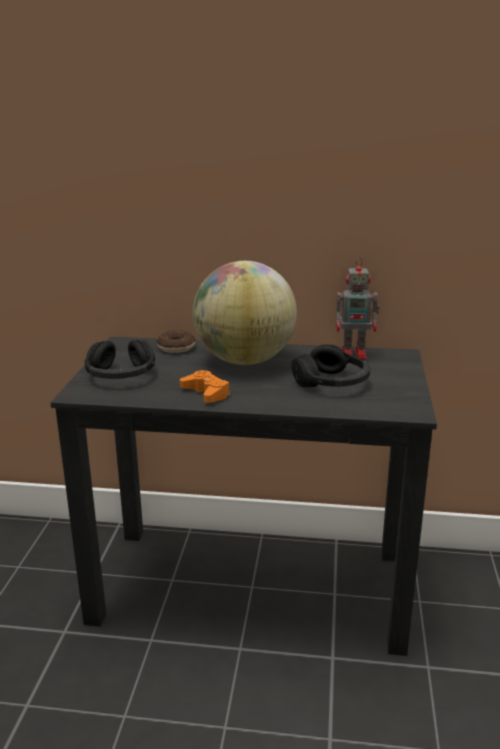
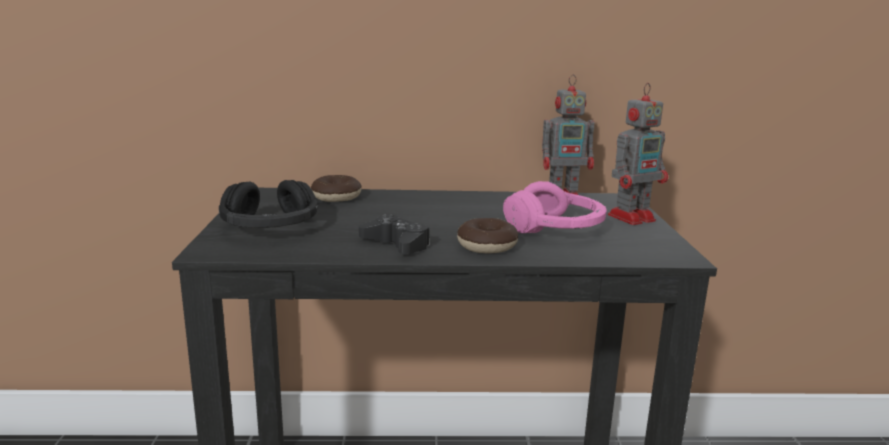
camera: 10 degrees left, 5 degrees down
orange game controller [180,370,230,403] -> black game controller [358,214,430,254]
globe [193,261,297,365] -> none
black headphones [291,344,370,387] -> pink headphones [503,181,607,233]
none -> donut [457,218,518,253]
none -> toy robot [608,83,668,225]

